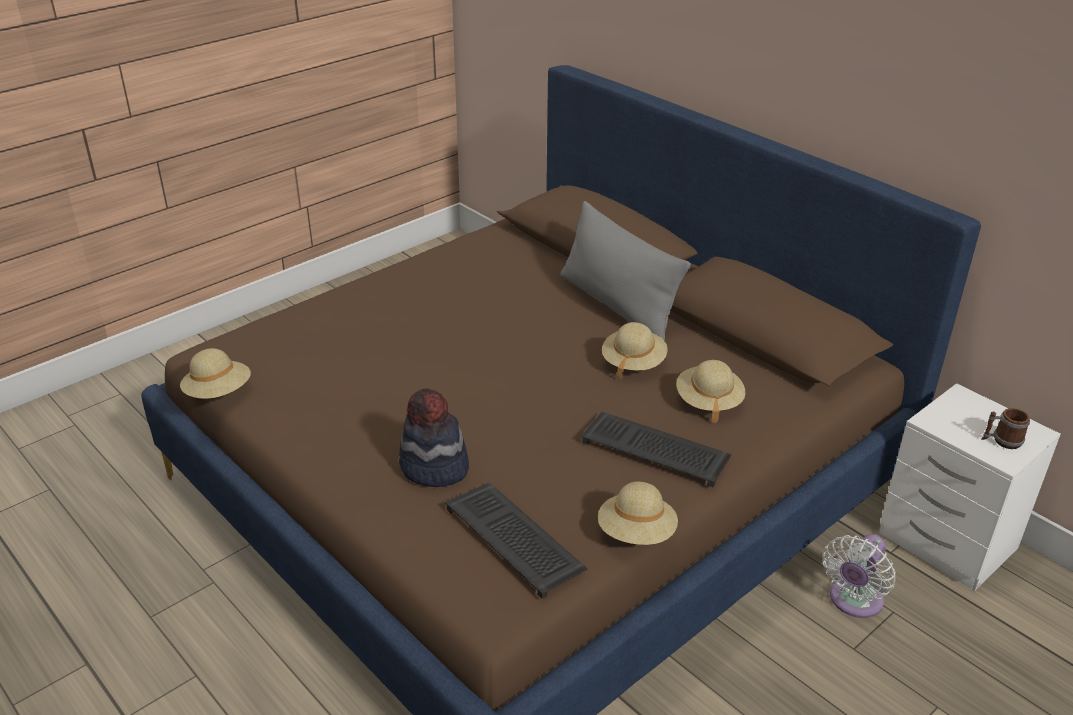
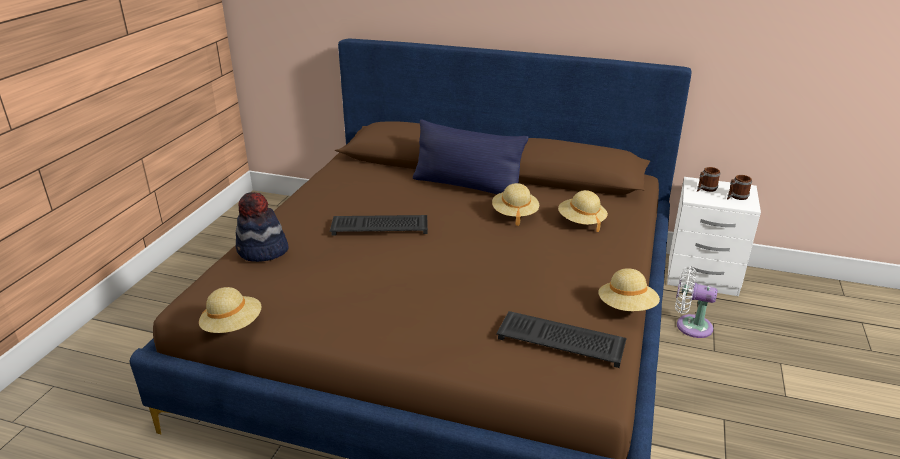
camera: 30 degrees left, 5 degrees down
hat [399,388,469,487] -> hat moved to [236,192,289,262]
grey pillow [560,201,691,341] -> blue pillow [413,120,528,194]
keyboard [581,412,732,487] -> keyboard moved to [330,215,428,235]
white fan [823,534,896,618] -> white fan turned 105 degrees clockwise [675,267,717,338]
none -> mug [697,167,720,192]

